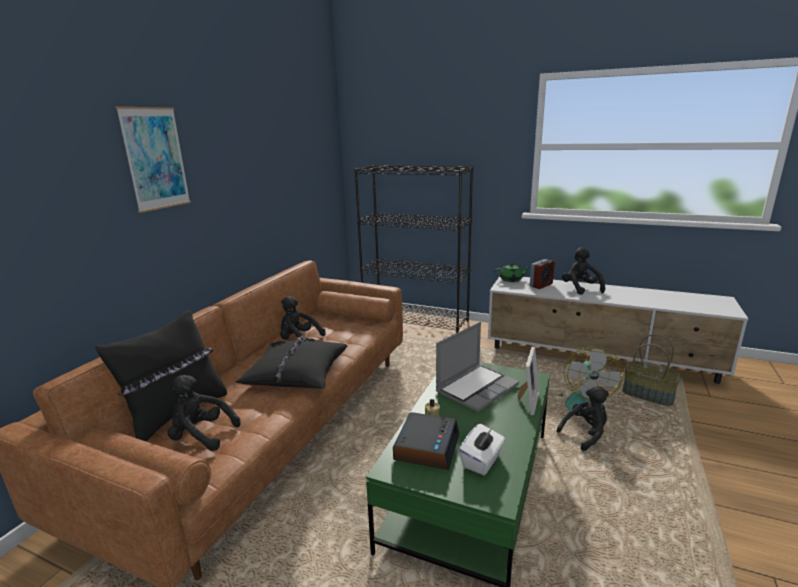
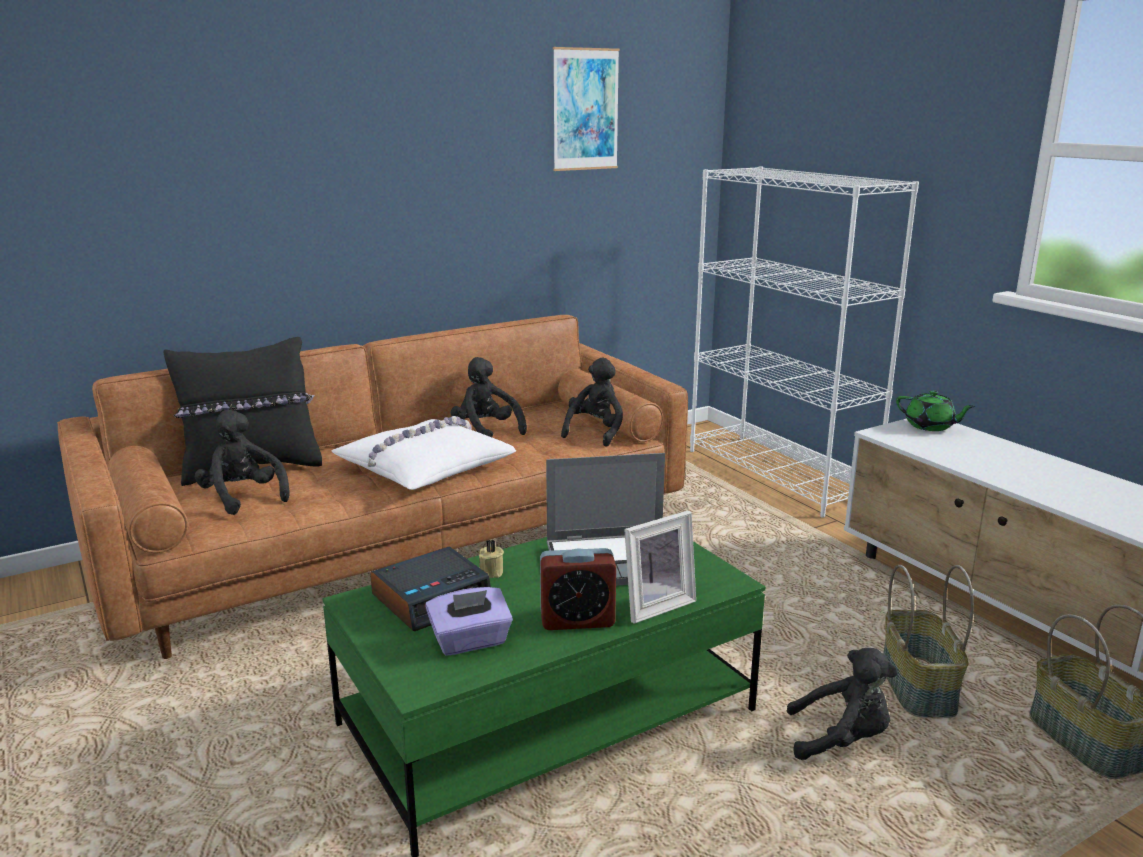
camera: 35 degrees right, 0 degrees up
picture [116,106,191,213] -> picture moved to [553,47,620,171]
black pillow [236,336,347,389] -> white pillow [332,416,516,490]
black bookcase [354,165,473,333] -> white bookcase [690,166,919,518]
white tissue box [459,424,505,475] -> purple tissue box [425,587,513,656]
alarm clock [530,259,555,289] -> alarm clock moved to [540,548,616,630]
fan [559,346,623,410] -> basket [883,565,974,718]
black plush toy [562,247,605,295] -> black plush toy moved to [561,358,623,447]

